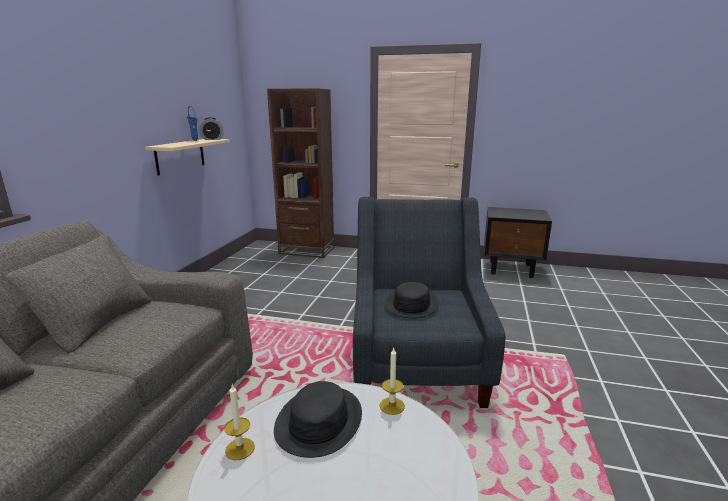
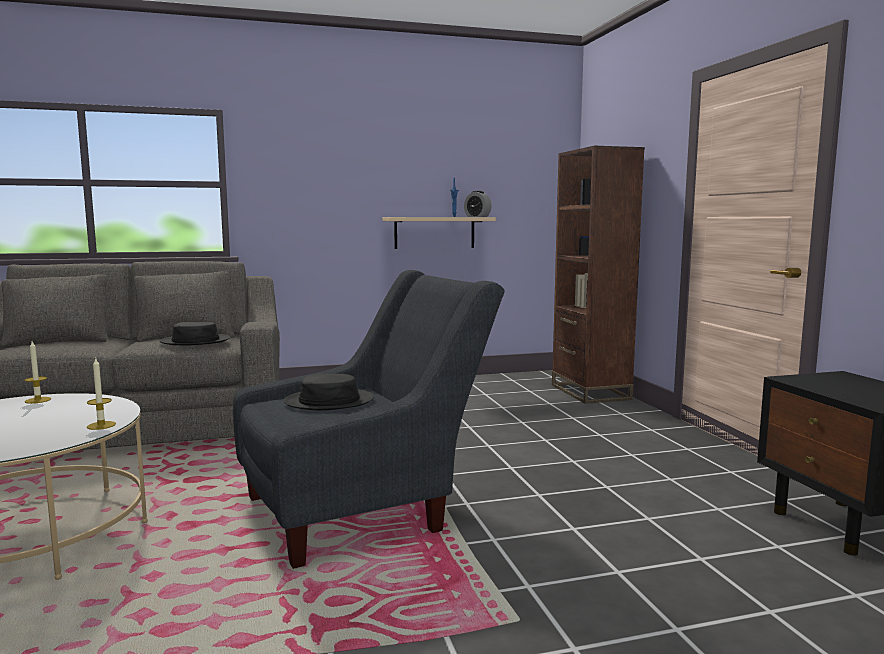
camera: 60 degrees right, 10 degrees down
black hat [274,381,362,458] -> black hat moved to [160,321,231,346]

